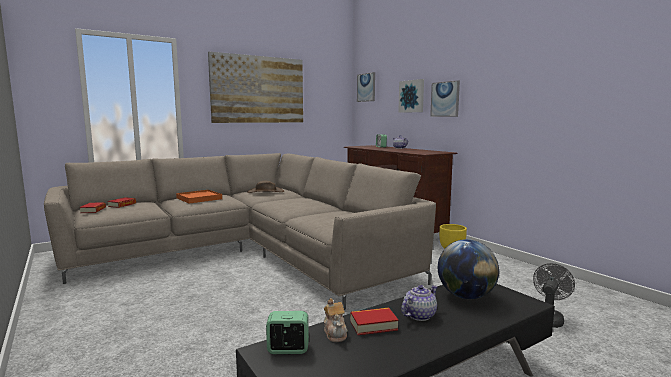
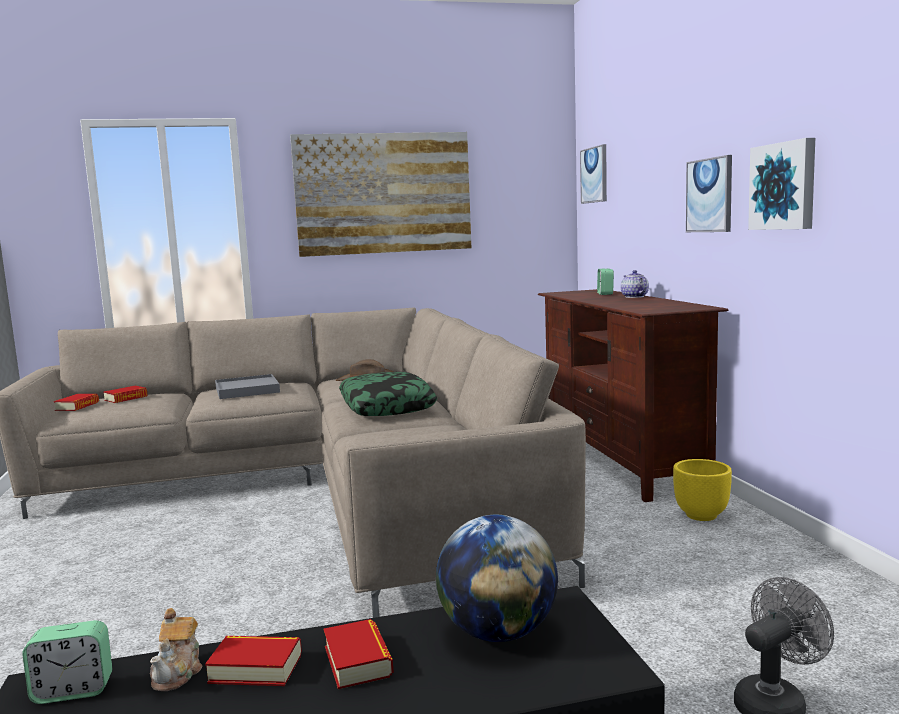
camera: 20 degrees right, 0 degrees up
orange tray [176,190,222,204] -> grey tray [215,374,280,399]
alarm clock [266,311,309,354] -> alarm clock turned 150 degrees clockwise [22,620,112,704]
picture [398,79,424,113] -> picture moved to [748,138,815,230]
teapot [401,285,438,321] -> book [324,619,394,689]
none -> pillow [339,372,437,416]

